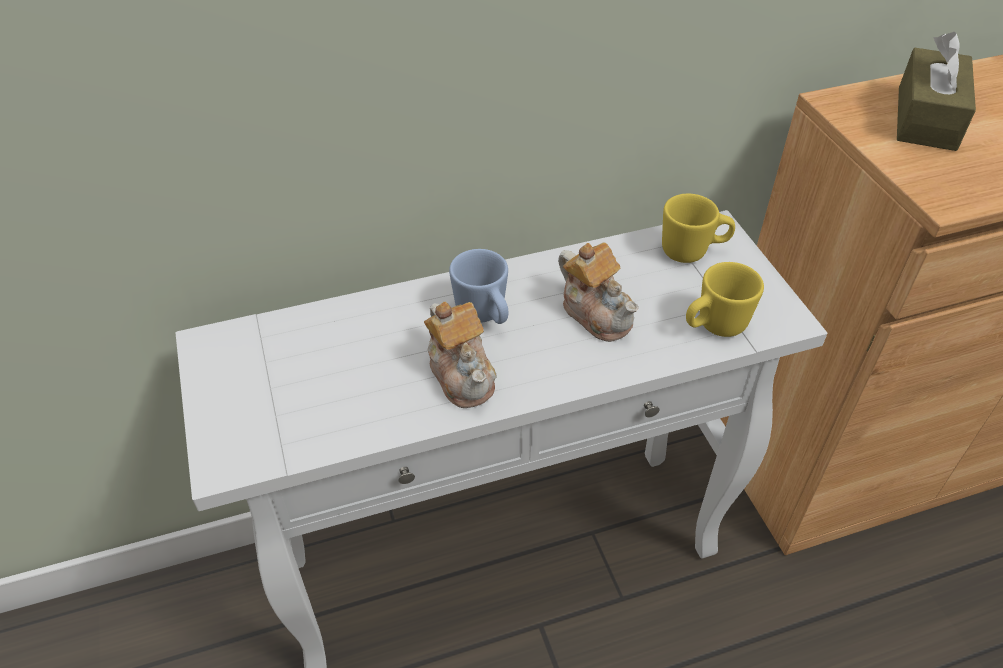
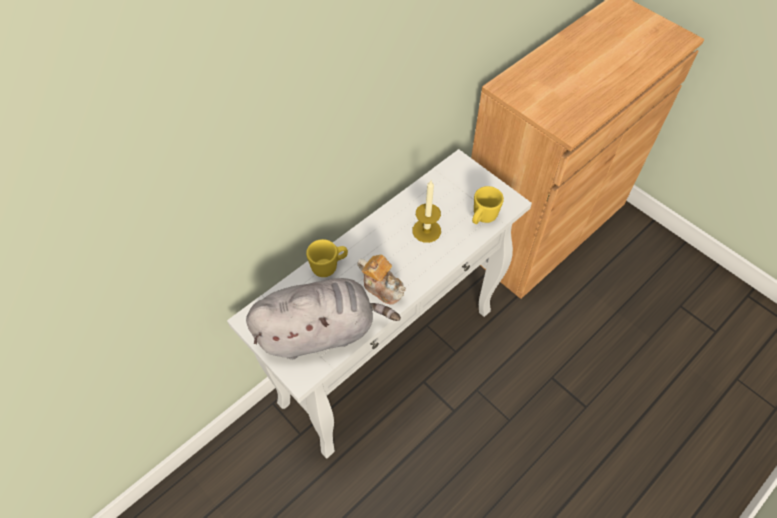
camera: 25 degrees left, 10 degrees up
blue mug [449,249,508,324] -> none
teapot [558,242,639,342] -> candle [412,180,441,243]
yellow mug [662,194,735,263] -> yellow mug moved to [306,239,348,277]
brown tissue box [897,32,976,151] -> none
none -> grey plush toy [246,278,401,359]

